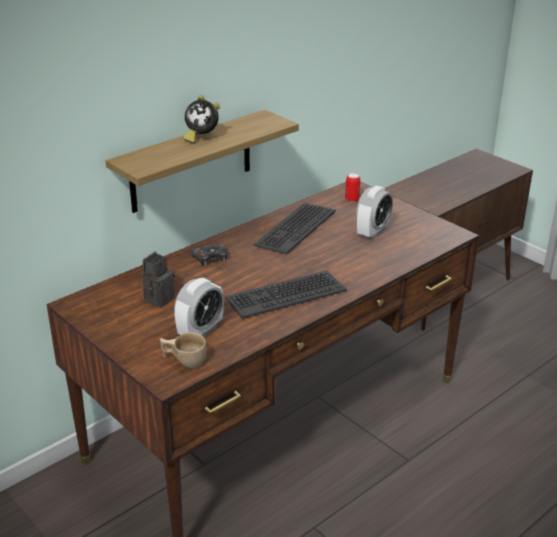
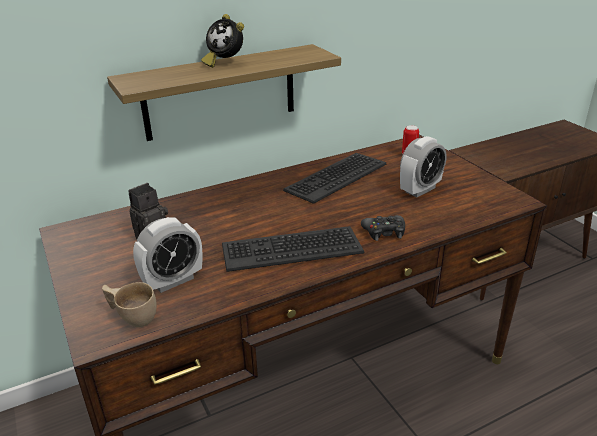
camera: 15 degrees right, 0 degrees up
black game controller [191,243,227,266] -> black game controller moved to [361,215,405,241]

